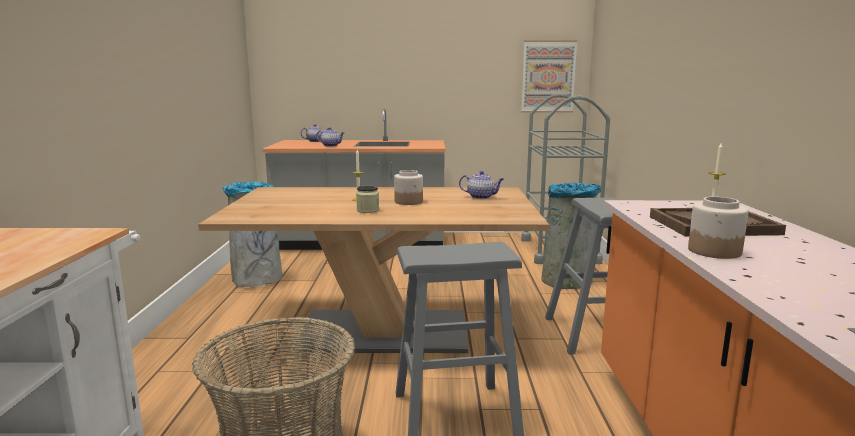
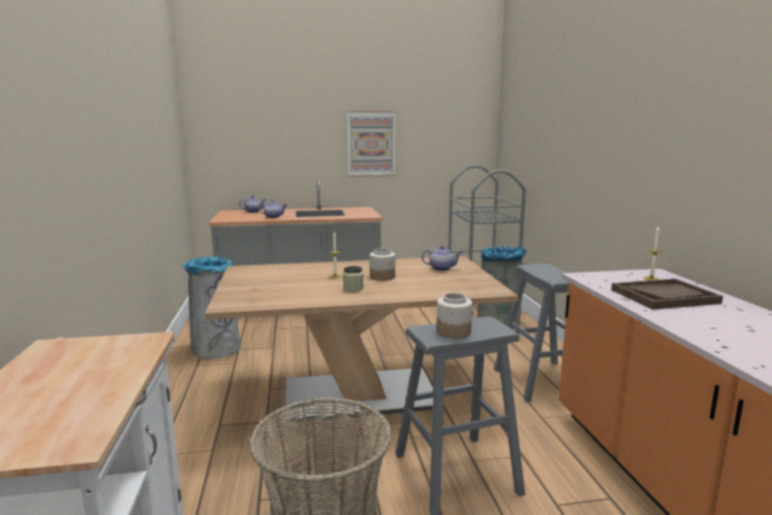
camera: 10 degrees left, 0 degrees up
picture [521,40,577,112] -> picture moved to [347,111,395,177]
jar [688,197,748,259] -> jar moved to [436,293,472,339]

